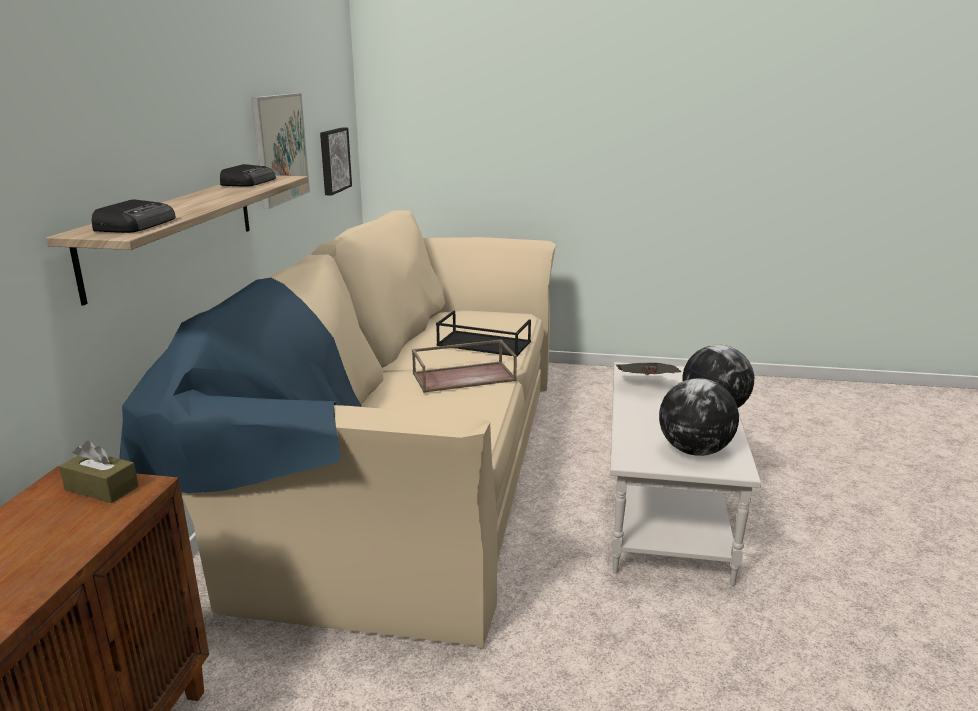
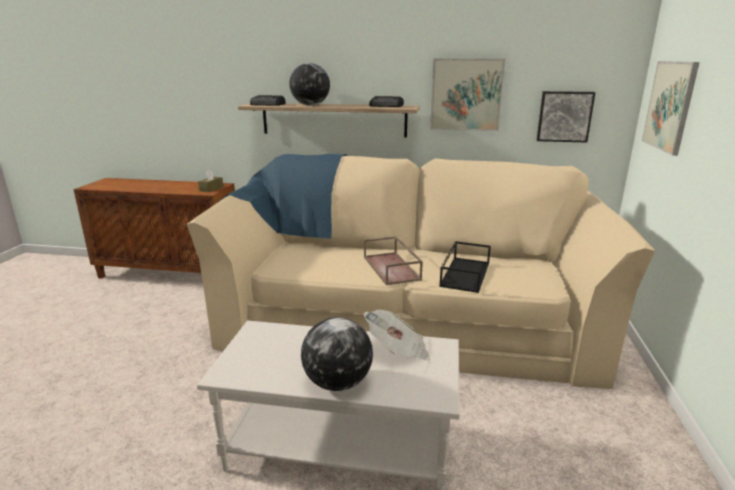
camera: 90 degrees right, 0 degrees up
globe [659,378,739,456] -> globe moved to [289,63,330,106]
none -> picture [642,61,699,156]

